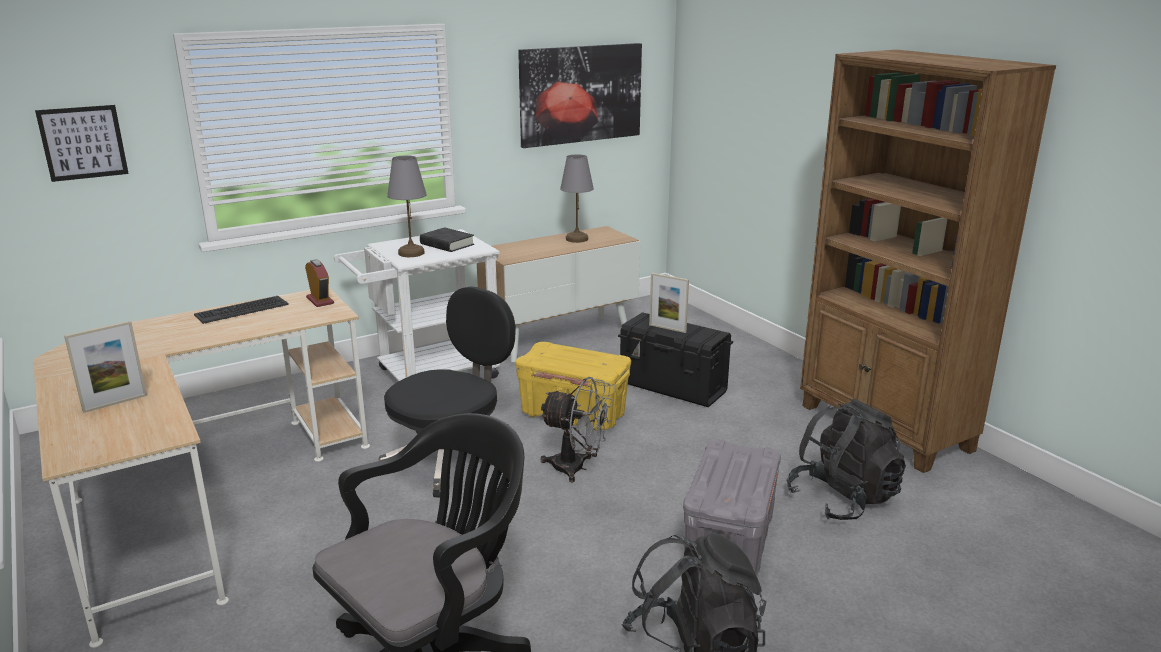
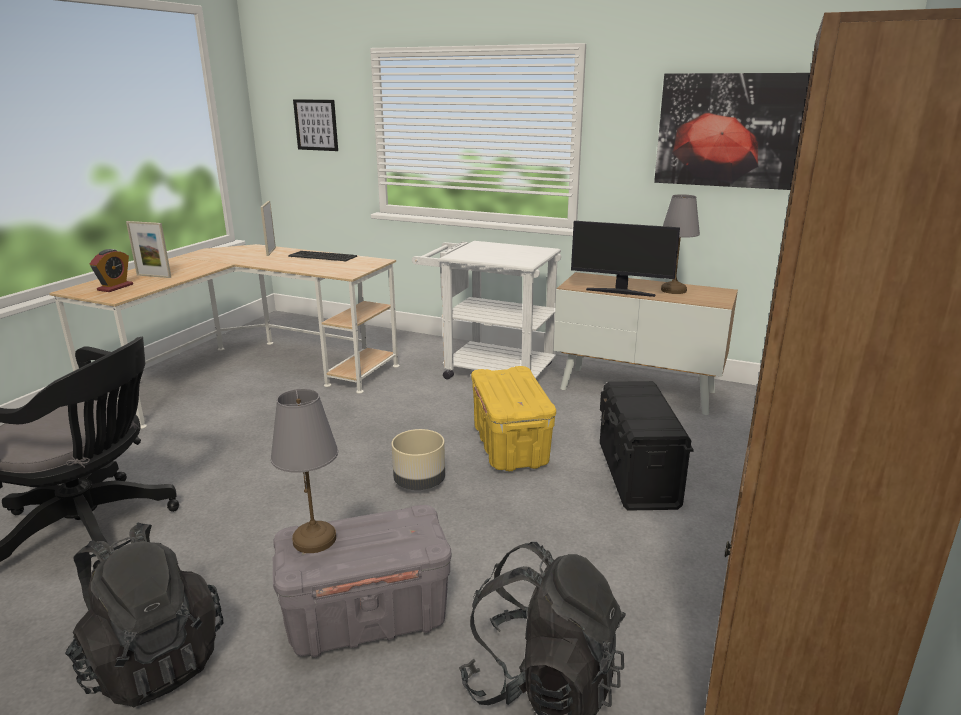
camera: 55 degrees right, 0 degrees up
alarm clock [305,259,334,307] -> alarm clock moved to [90,249,133,292]
black office chair [378,286,515,498] -> none
grey table lamp [387,155,427,257] -> grey table lamp moved to [270,389,338,553]
black book [420,227,474,252] -> none
grey fan [540,377,613,482] -> beige planter [391,429,445,490]
picture frame [649,273,689,333] -> picture frame moved to [261,201,276,256]
none -> monitor [571,221,680,297]

